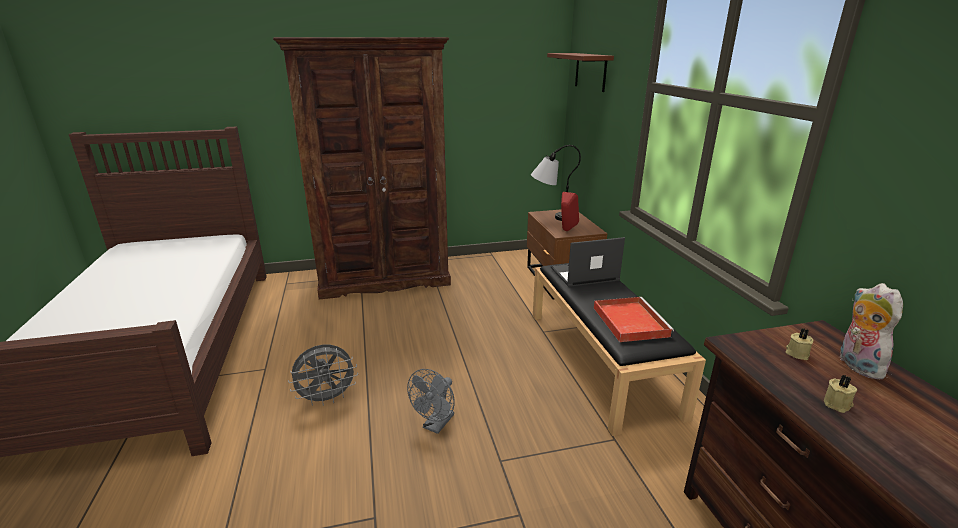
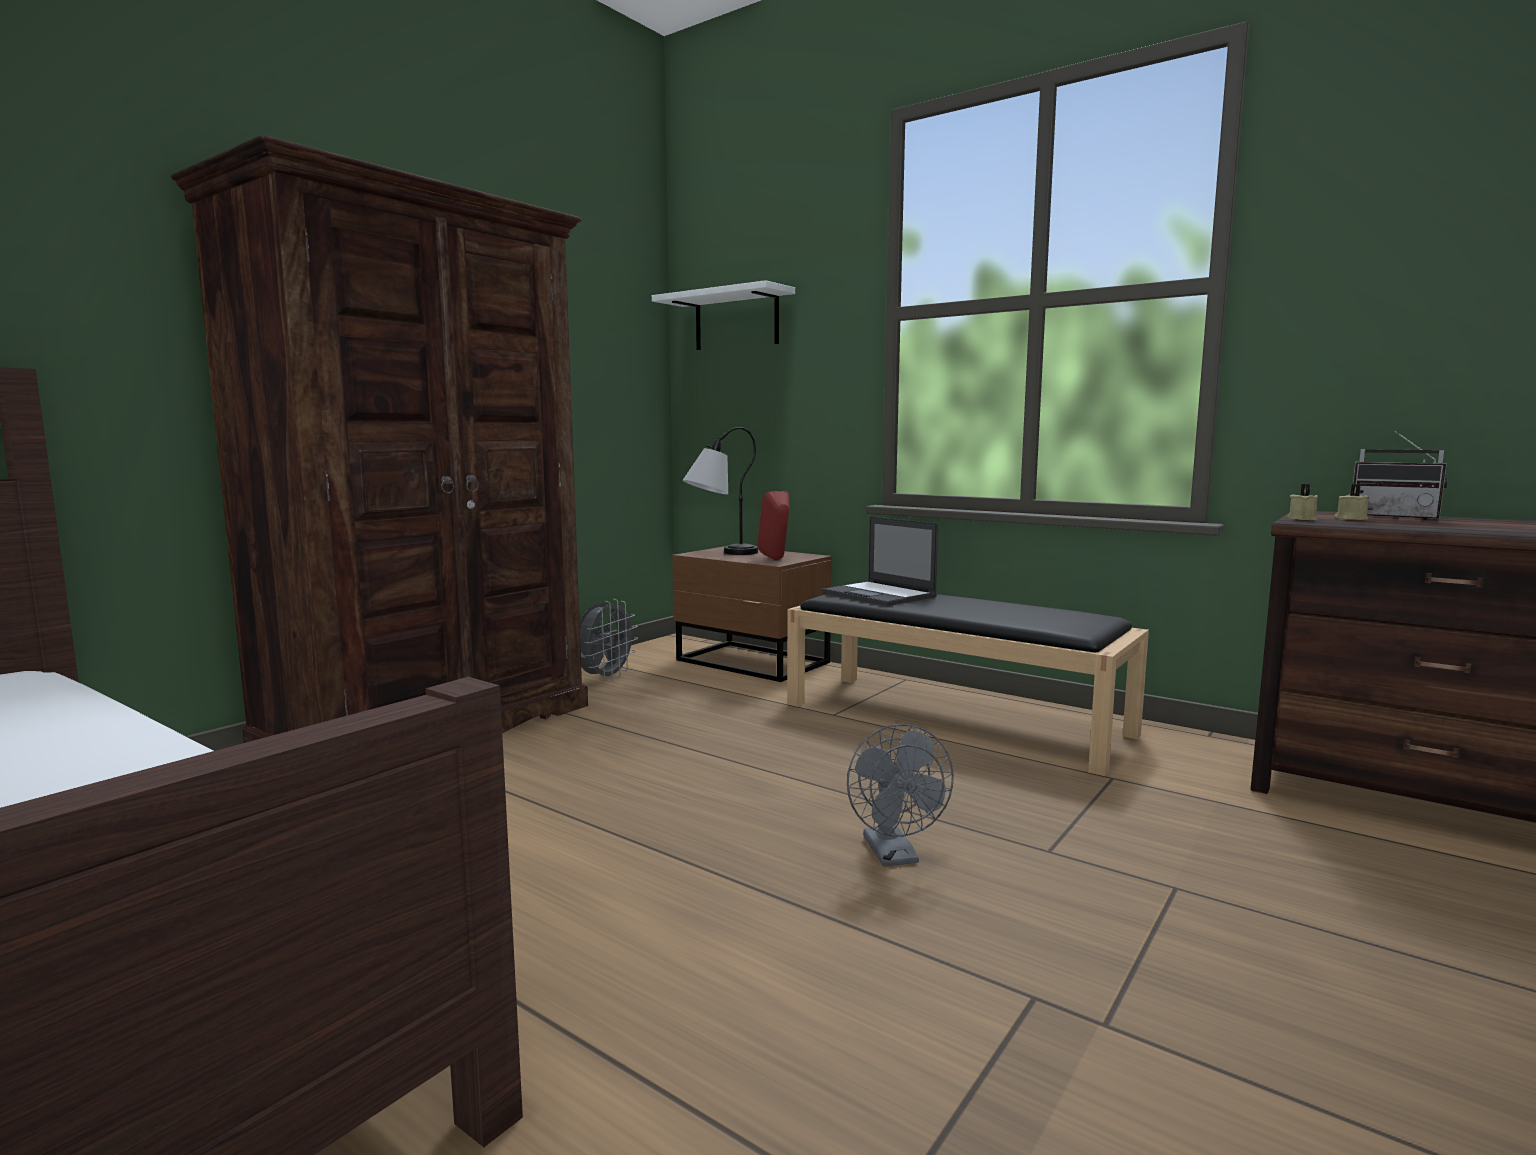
camera: 40 degrees left, 15 degrees down
grey fan [288,345,358,406] -> grey fan moved to [580,599,638,682]
brown shelf [547,53,614,92] -> white shelf [652,280,795,350]
laptop [551,237,625,287] -> laptop turned 75 degrees counterclockwise [821,516,938,606]
red tray [594,297,674,342] -> none
beige candle [824,375,857,413] -> beige candle moved to [1288,484,1318,520]
plush toy [838,283,903,379] -> radio [1353,431,1448,520]

